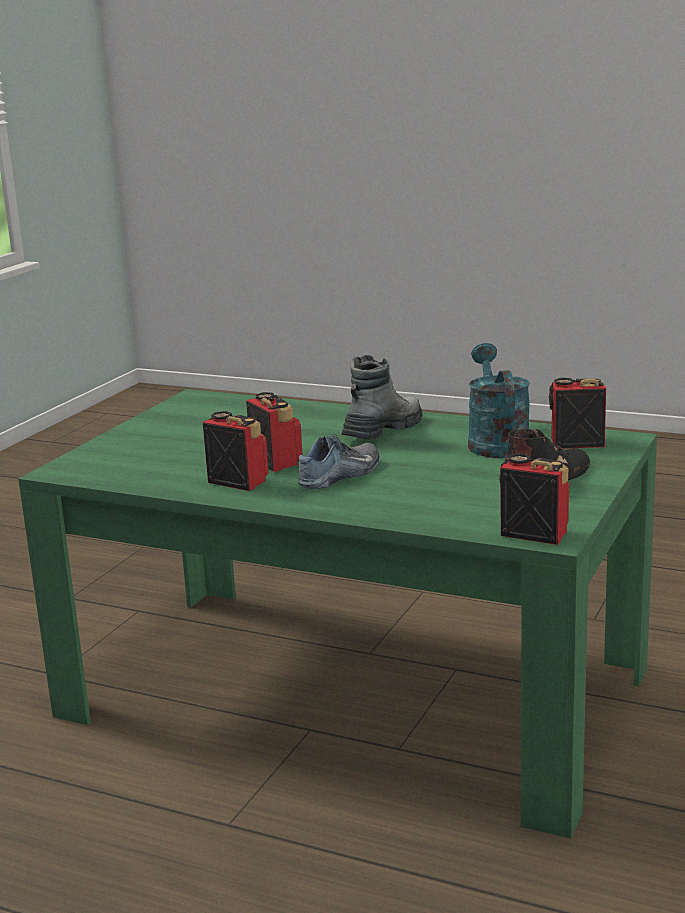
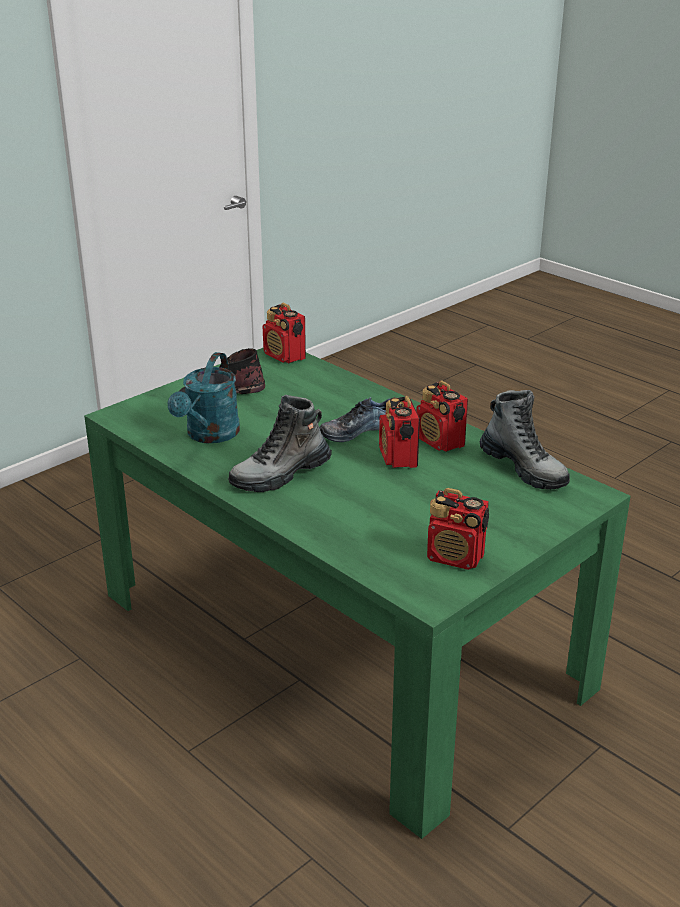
camera: 160 degrees left, 10 degrees up
radio [549,378,606,449] -> radio moved to [427,488,489,570]
none -> boot [480,390,570,490]

